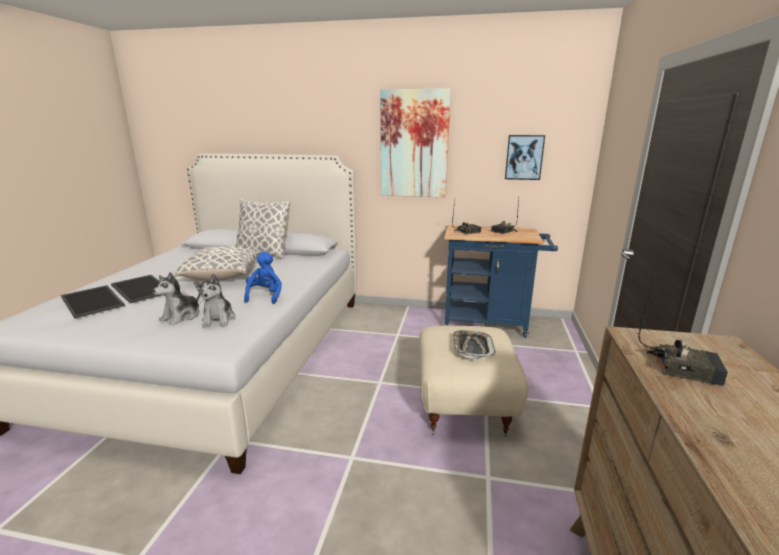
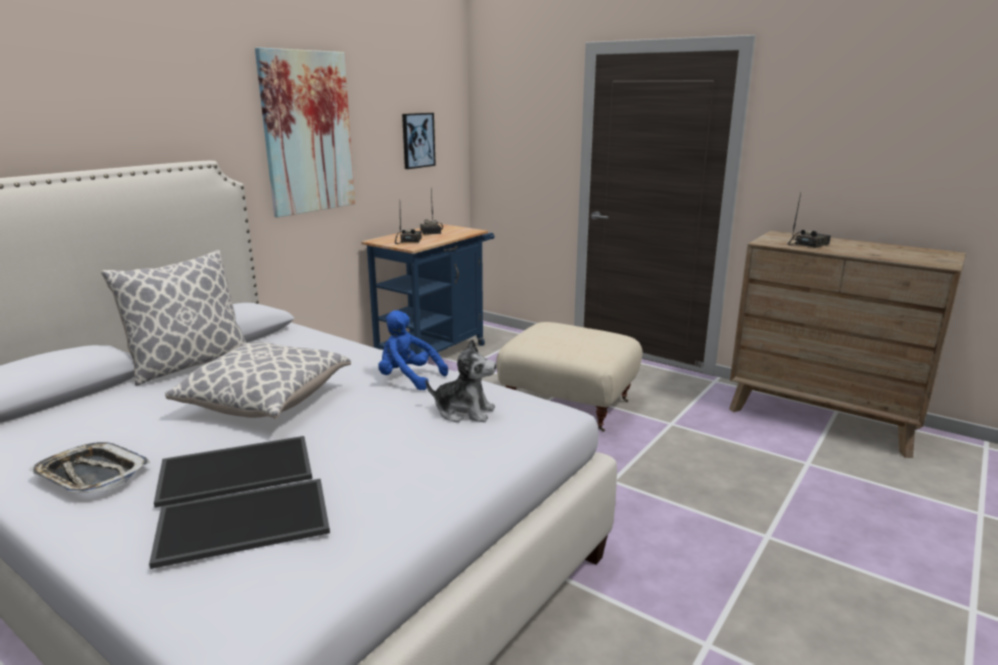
camera: 65 degrees left, 0 degrees up
plush toy [153,272,201,325] -> none
tray [453,330,496,359] -> tray moved to [28,442,150,493]

